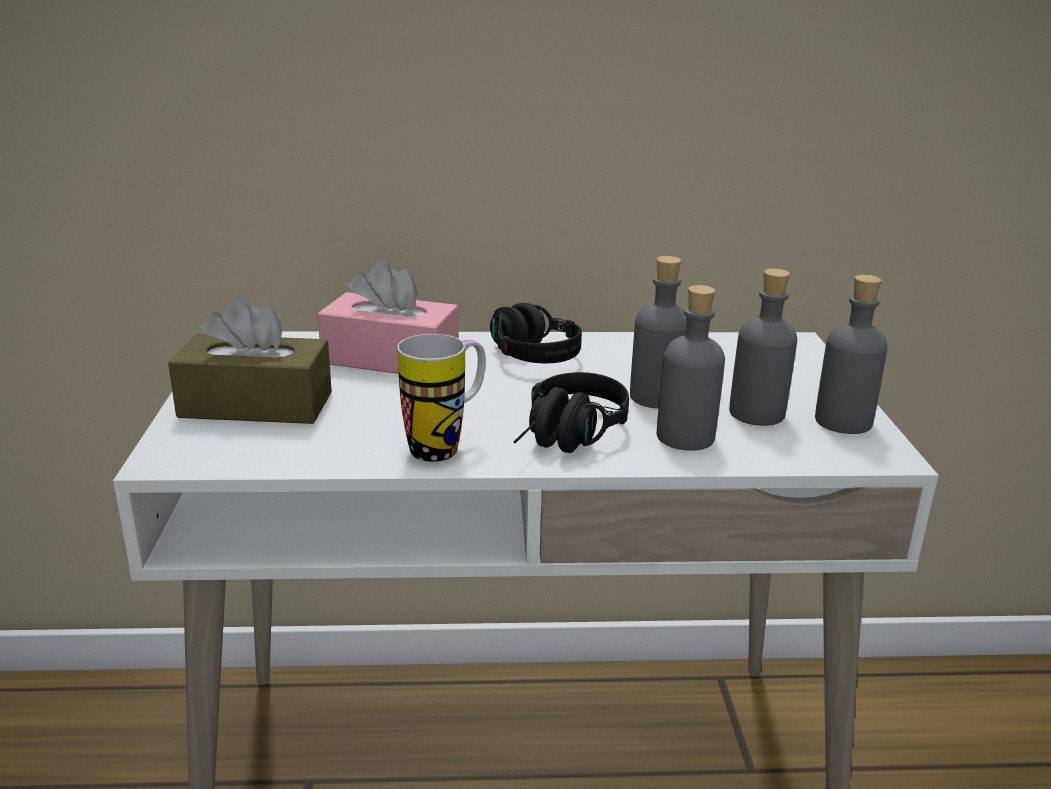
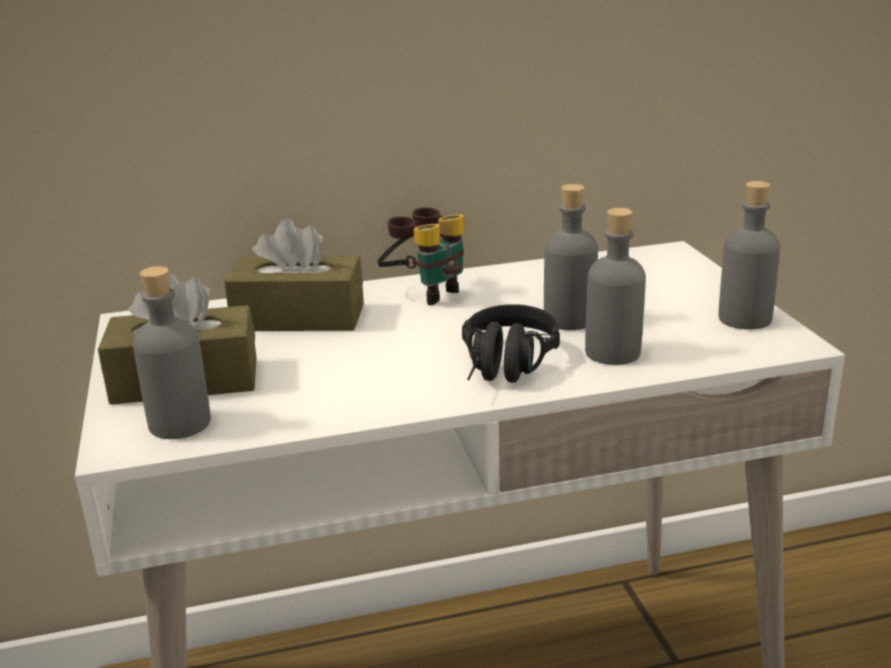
camera: 10 degrees left, 0 degrees up
pink tissue box [318,259,459,374] -> brown tissue box [224,218,364,331]
mug [397,334,486,462] -> none
black headphones [490,303,582,363] -> binoculars [377,207,464,305]
grey bottle [729,268,797,426] -> grey bottle moved to [133,266,211,439]

